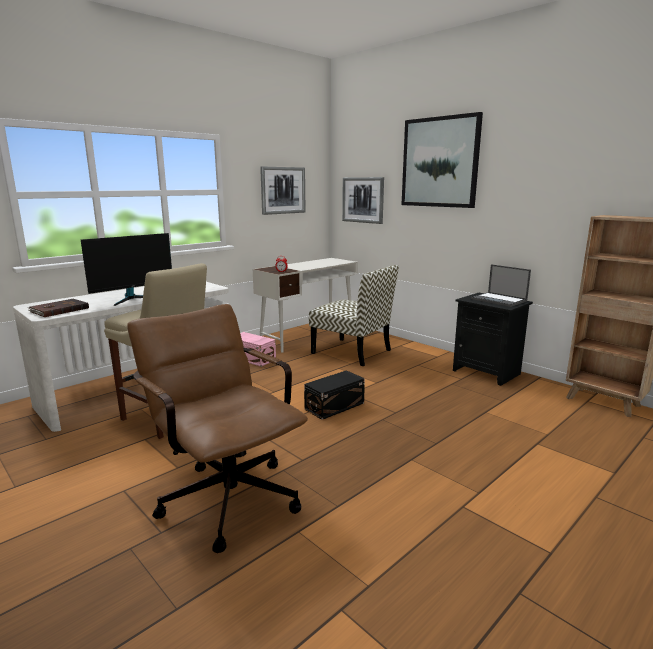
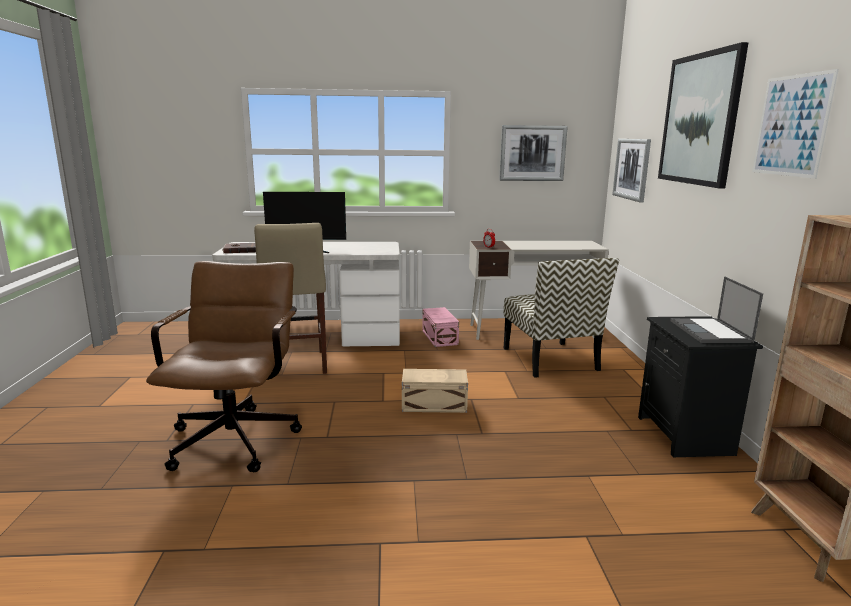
camera: 40 degrees right, 0 degrees up
black storage box [304,370,365,420] -> beige storage box [402,369,468,413]
none -> picture [752,69,839,179]

